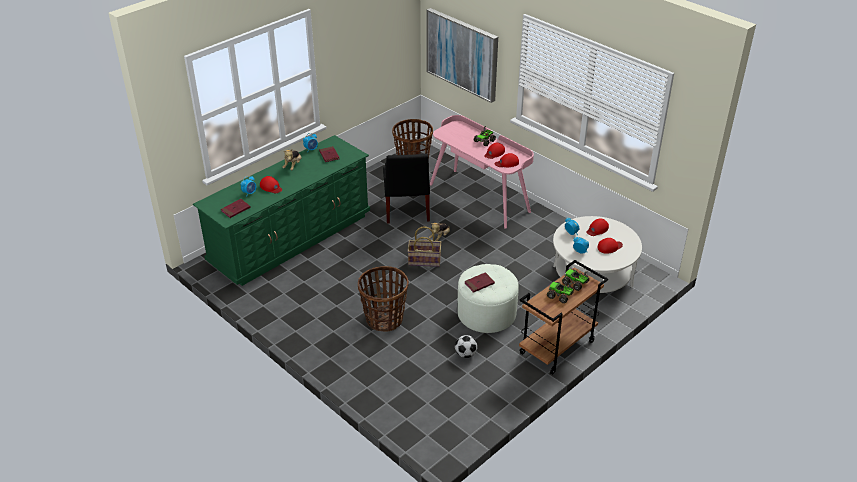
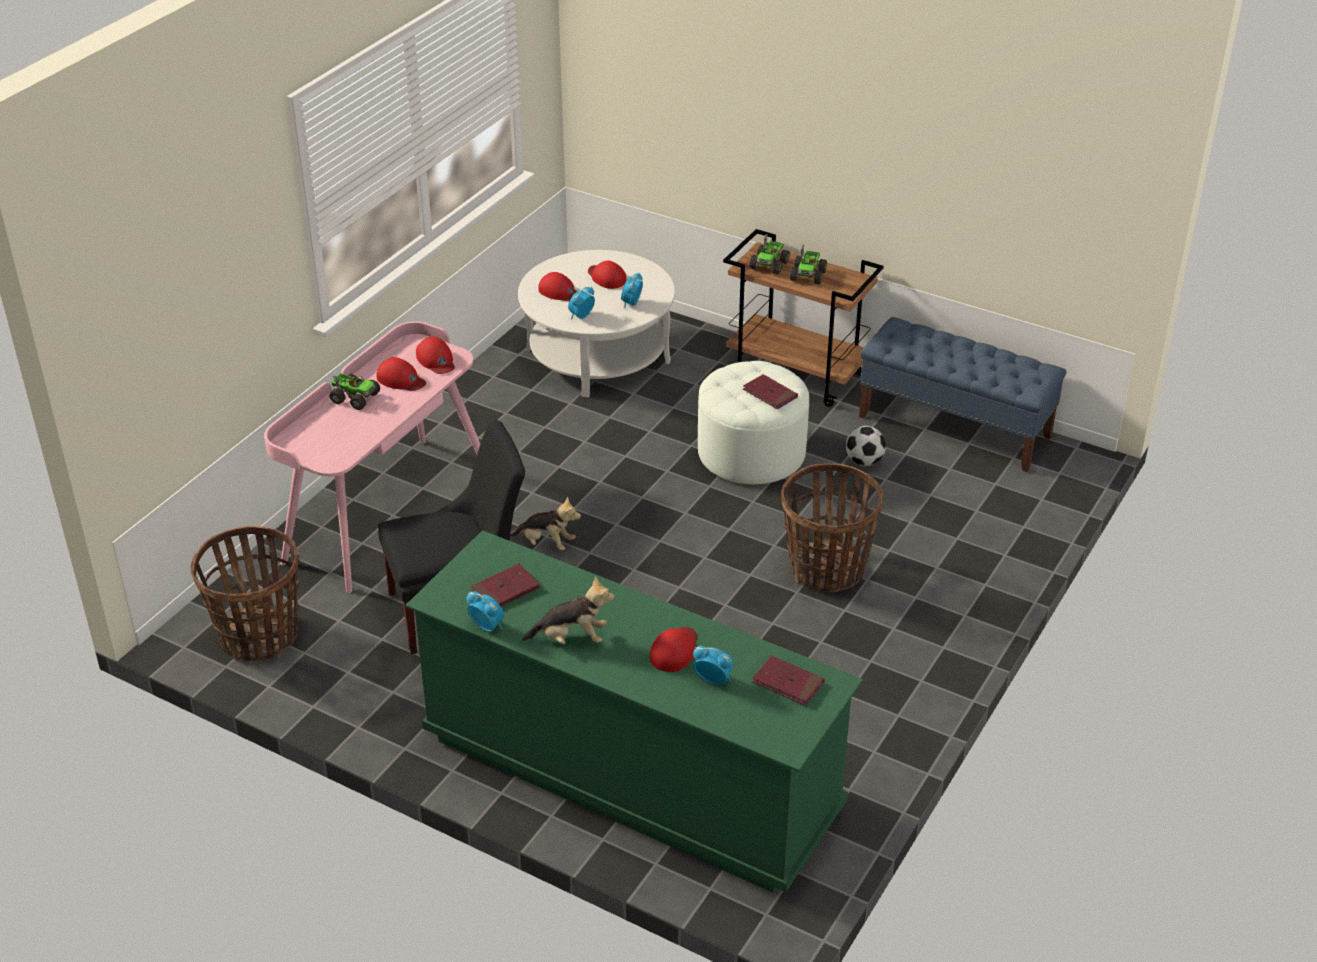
camera: 105 degrees left, 0 degrees up
basket [408,226,441,267] -> none
picture [426,8,498,103] -> none
none -> blue bench [859,317,1066,472]

